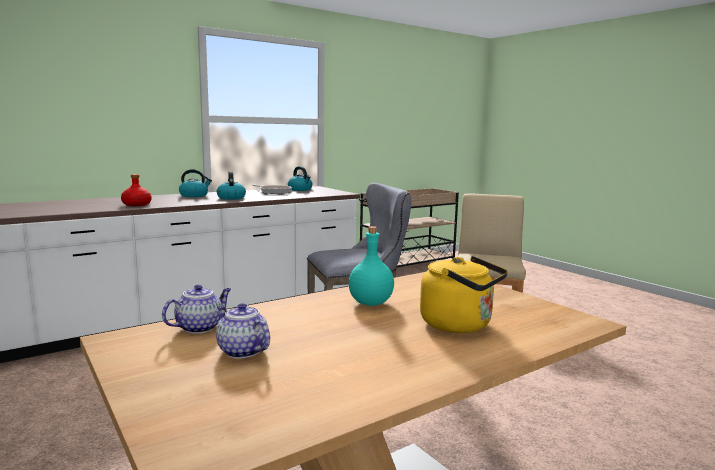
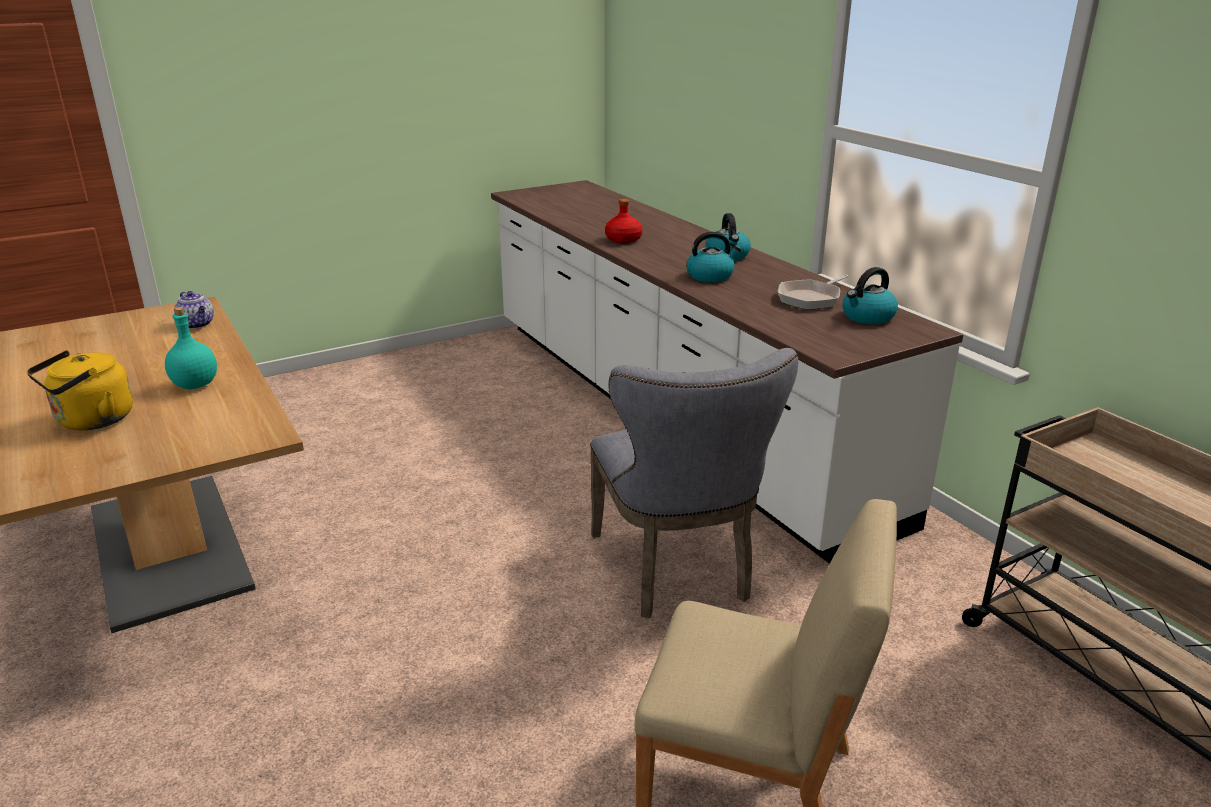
camera: 95 degrees right, 15 degrees up
teapot [216,303,270,359] -> none

